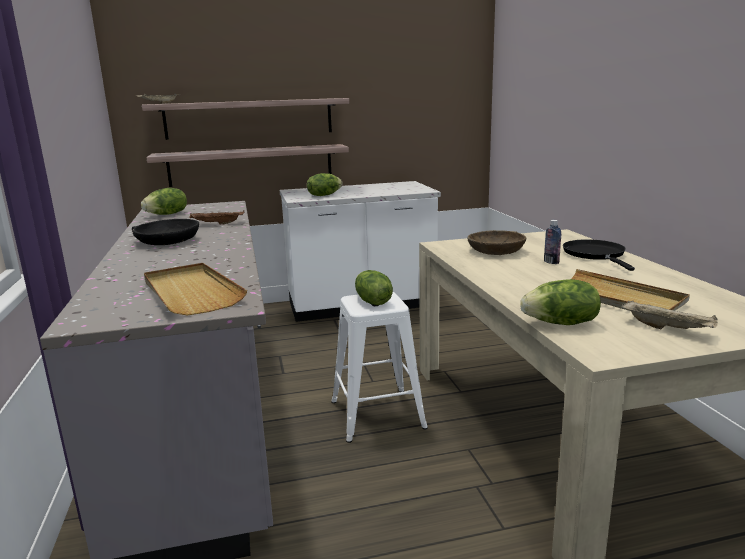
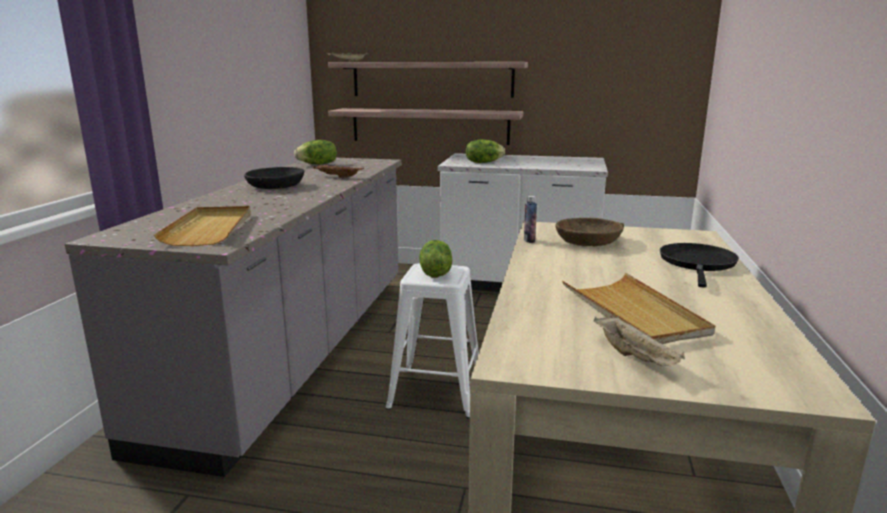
camera: 25 degrees right, 0 degrees up
lettuce [520,279,601,325] -> none
bottle [544,220,561,264] -> bottle moved to [524,196,537,243]

